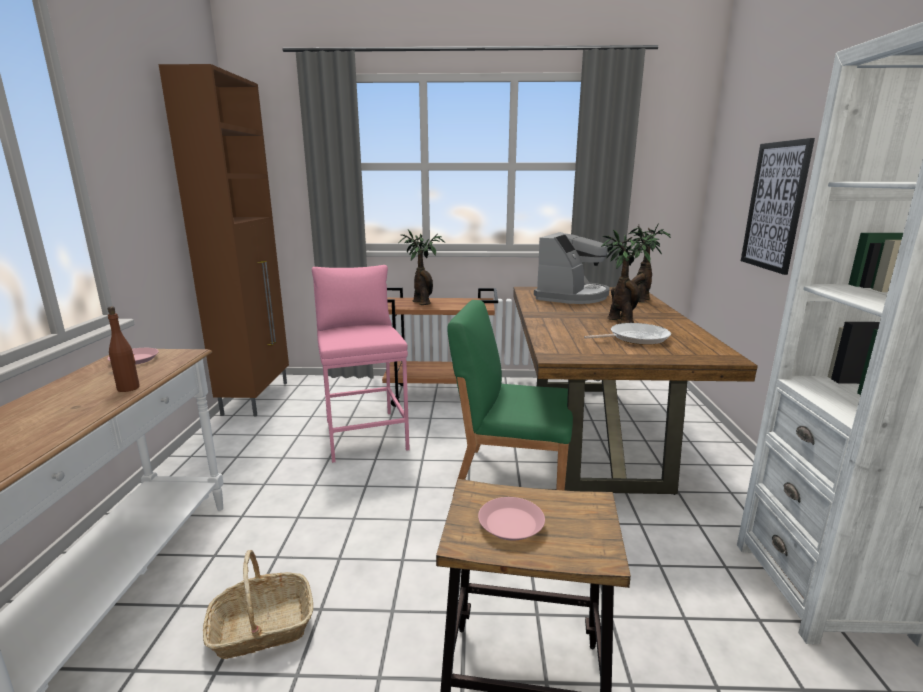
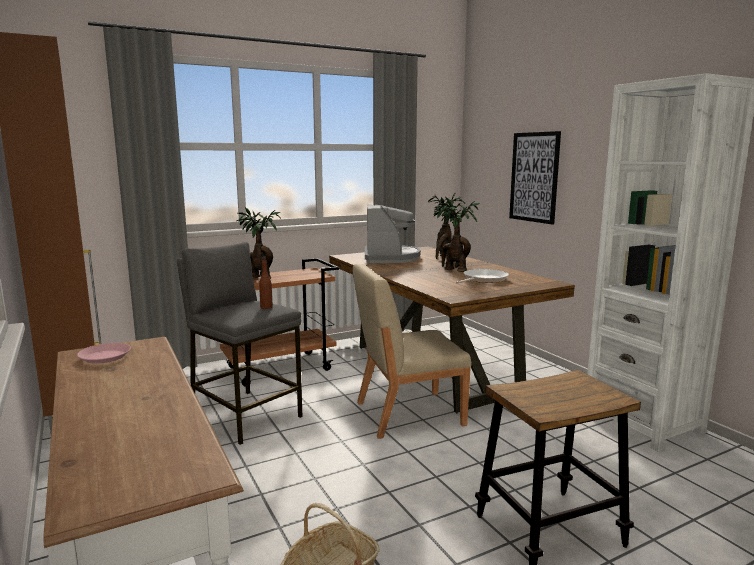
camera: 30 degrees left, 5 degrees down
brown bottle [107,306,140,392] -> brown bottle moved to [259,256,273,309]
pink stool [312,265,410,463] -> grey stool [177,242,303,445]
green chair [447,300,573,495] -> beige chair [353,264,471,439]
pink plate [478,497,545,541] -> none

